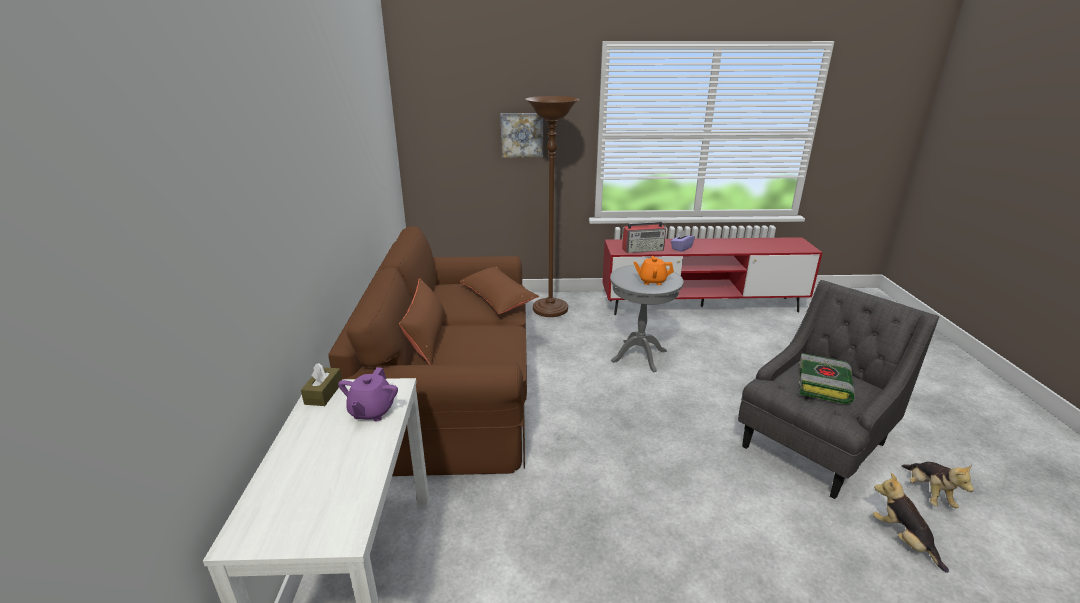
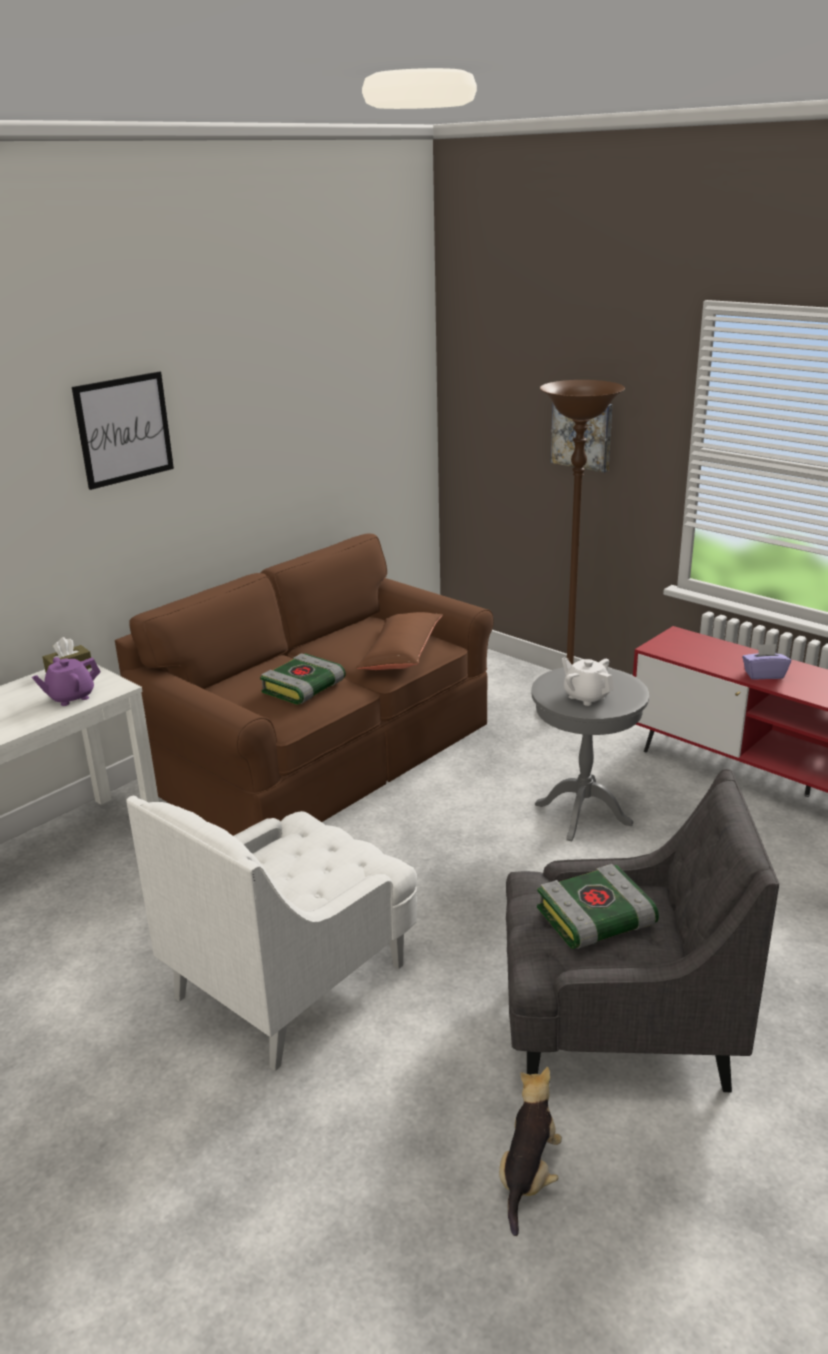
camera: 45 degrees right, 0 degrees up
brown pillow [399,278,446,365] -> none
radio [622,221,666,253] -> none
orange teapot [633,256,674,285] -> white teapot [562,658,614,706]
plush toy [902,462,974,508] -> none
none -> picture [72,371,174,490]
none -> white armchair [127,796,417,1071]
none -> book [260,653,346,705]

